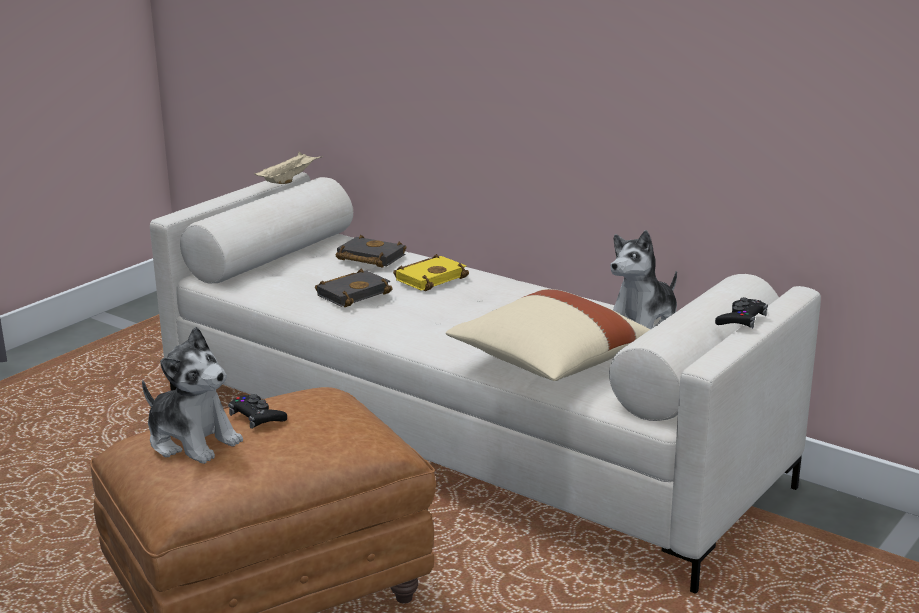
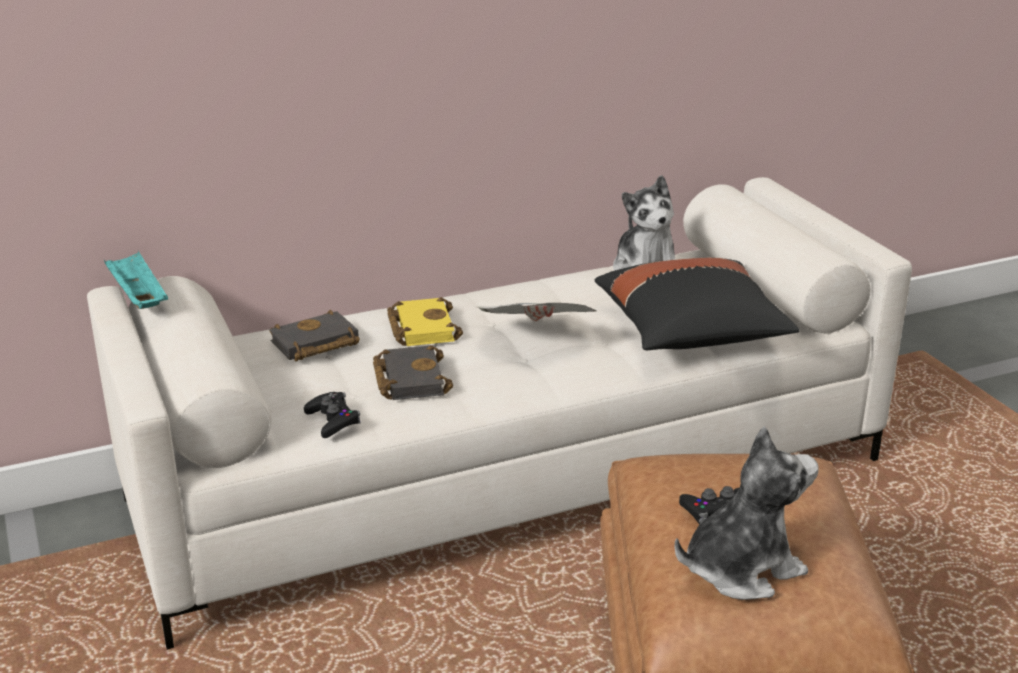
camera: 60 degrees left, 5 degrees up
beige tray [254,152,323,184] -> turquoise tray [104,252,168,309]
beige pillow [446,289,650,381] -> black pillow [595,258,800,350]
black game controller [715,297,768,328] -> black game controller moved to [304,392,360,438]
none -> newspaper [477,303,597,321]

